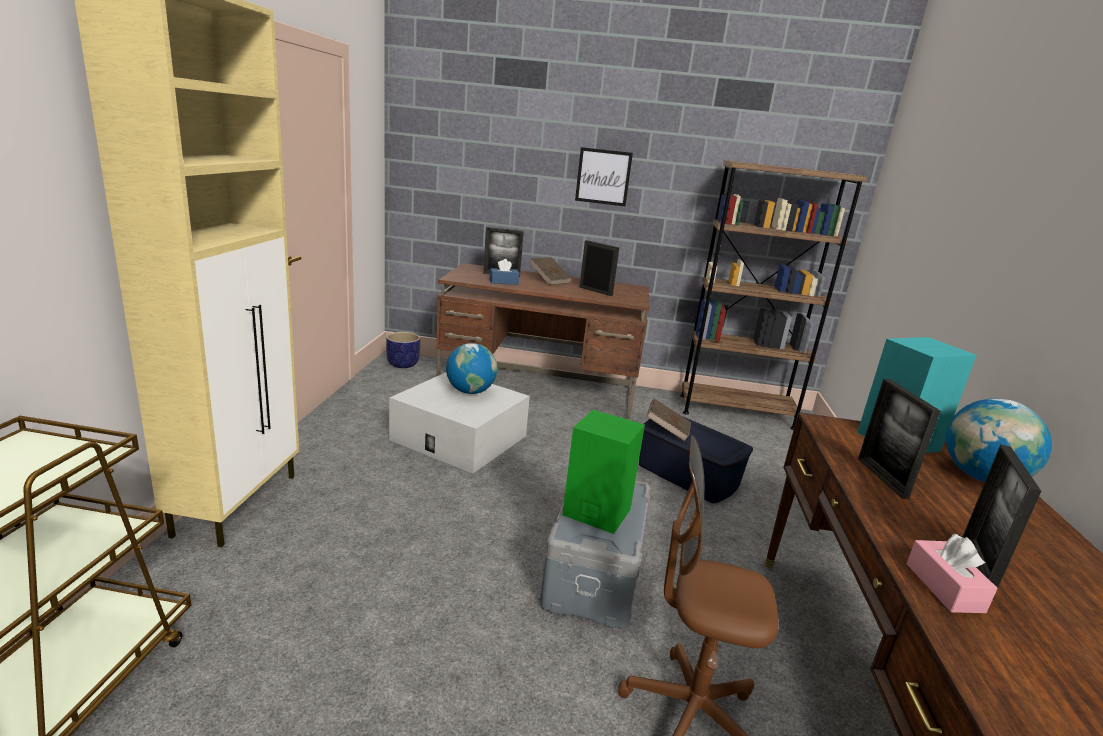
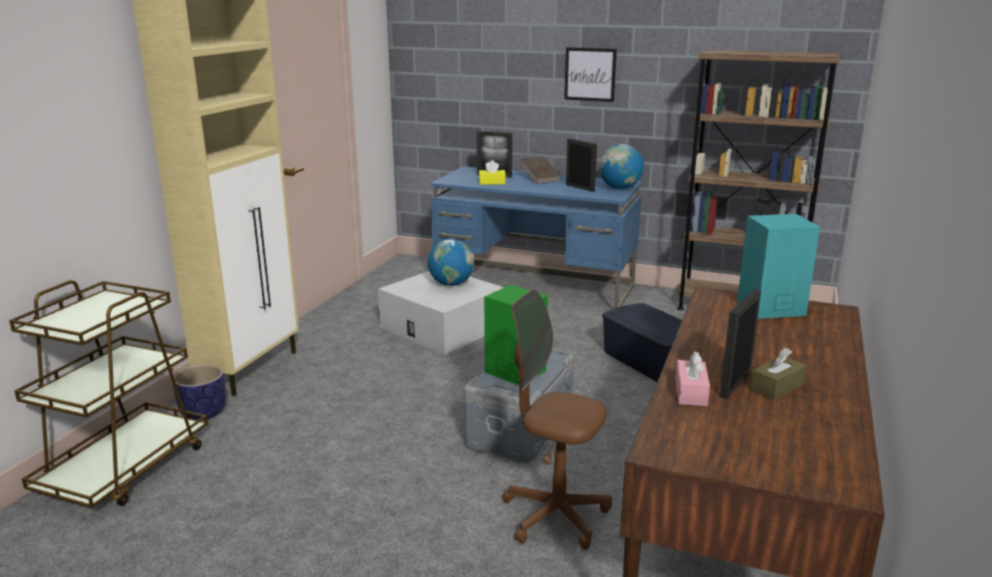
camera: 15 degrees right, 0 degrees up
planter [386,332,420,368] -> planter moved to [173,364,226,420]
brown desk [436,263,649,419] -> blue desk [430,166,642,308]
blue tissue box [489,259,520,285] -> yellow tissue box [479,160,506,185]
brown book [646,399,691,441] -> none
picture frame [858,379,941,499] -> none
globe [946,398,1052,482] -> globe moved to [599,144,644,189]
none -> brown tissue box [750,348,806,400]

